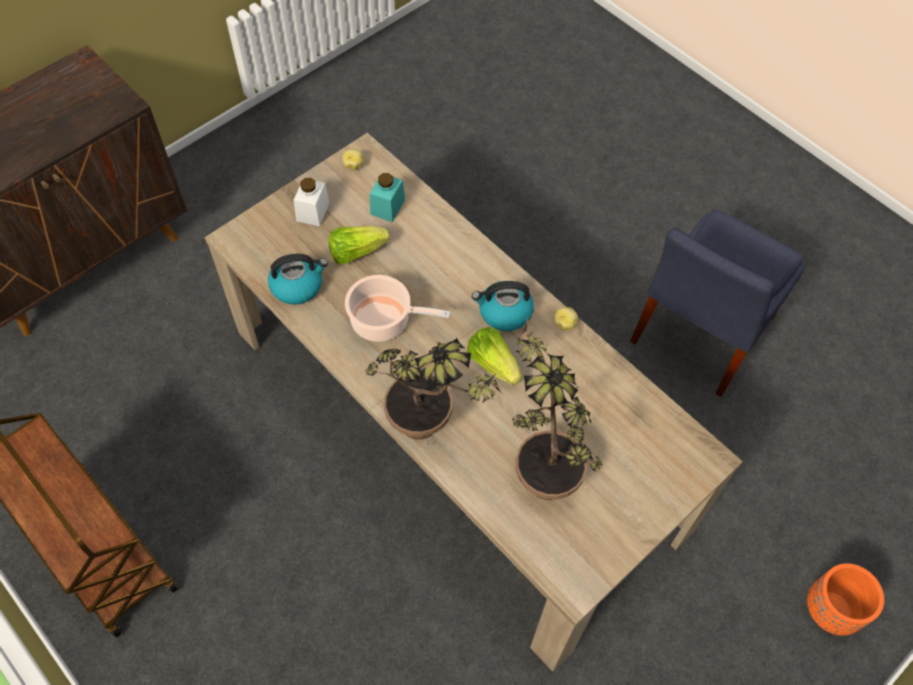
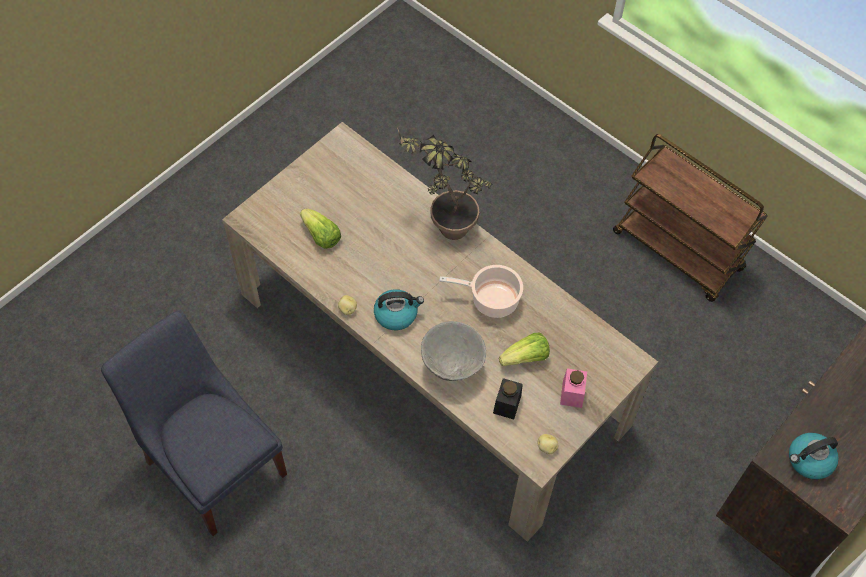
camera: 175 degrees right, 0 degrees up
kettle [268,253,328,305] -> kettle moved to [789,433,839,479]
white jar [294,178,330,226] -> pink jar [560,368,587,408]
turquoise jar [370,173,405,222] -> black jar [493,378,523,419]
lettuce [467,327,522,385] -> lettuce moved to [300,209,341,249]
potted plant [512,315,603,500] -> none
blue chair [630,209,805,397] -> blue chair turned 75 degrees counterclockwise [101,311,287,536]
orange planter [807,563,884,636] -> none
none -> grey bowl [421,321,486,381]

